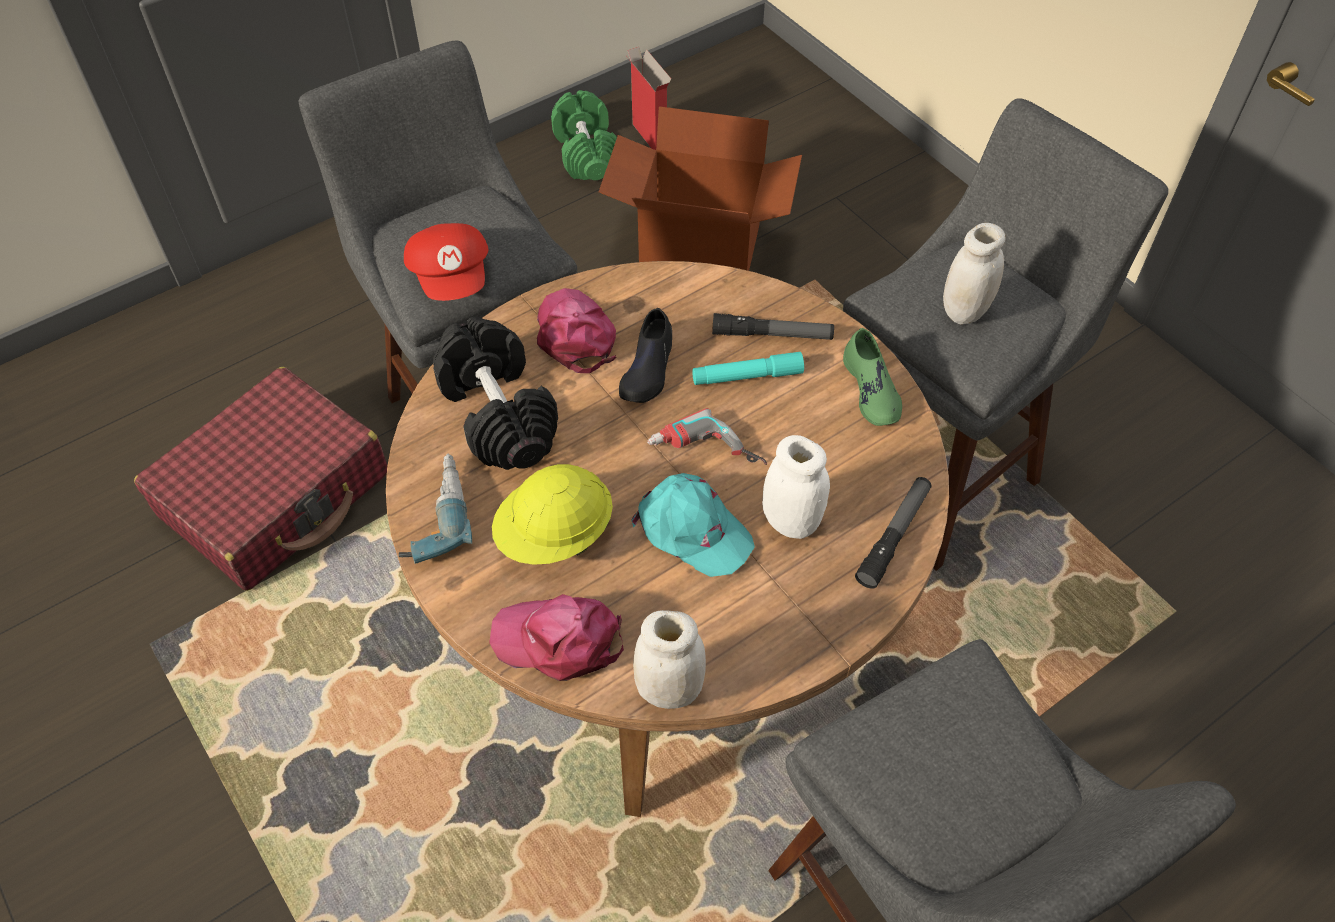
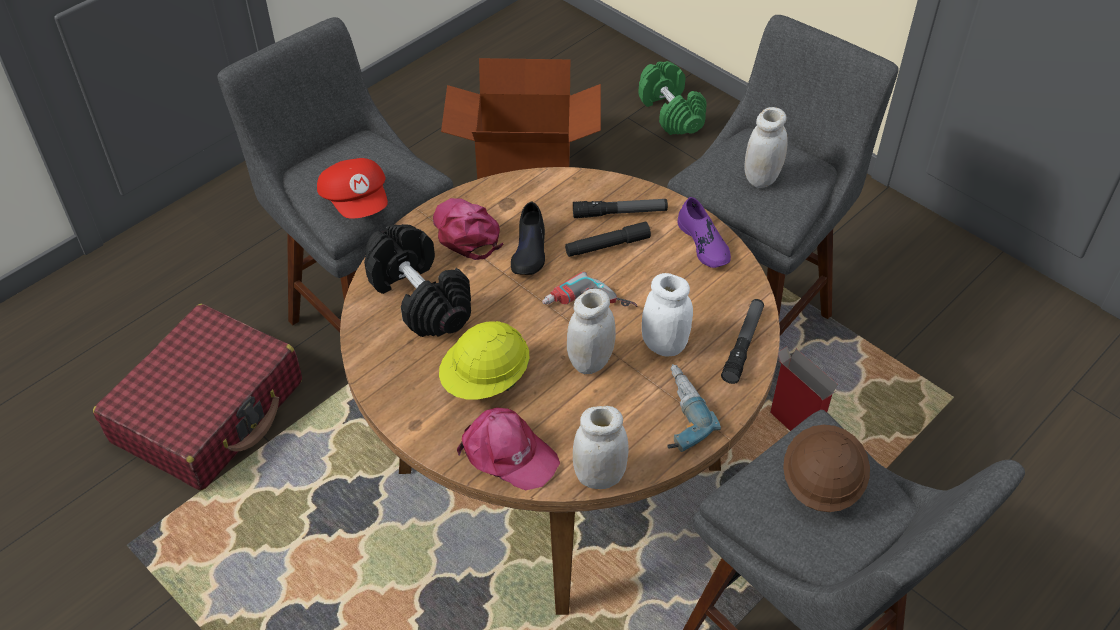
camera: 10 degrees left, 5 degrees down
power drill [399,453,472,564] -> power drill moved to [667,364,721,452]
pink cap [489,594,624,681] -> pink cap turned 150 degrees counterclockwise [457,407,560,490]
green dumbbell [551,90,617,180] -> green dumbbell moved to [638,61,707,135]
cardboard box [627,47,671,150] -> cardboard box moved to [770,346,838,431]
turquoise cap [631,473,755,577] -> white jar [567,288,616,374]
turquoise flashlight [692,352,804,385] -> black flashlight [565,222,651,257]
green shoe [843,328,902,426] -> purple shoe [678,197,731,268]
none -> brown hard hat [783,425,870,512]

